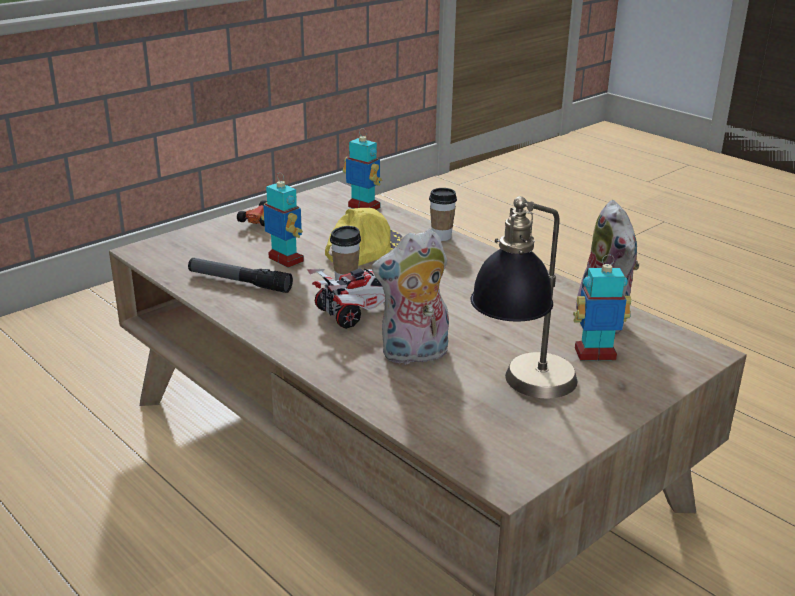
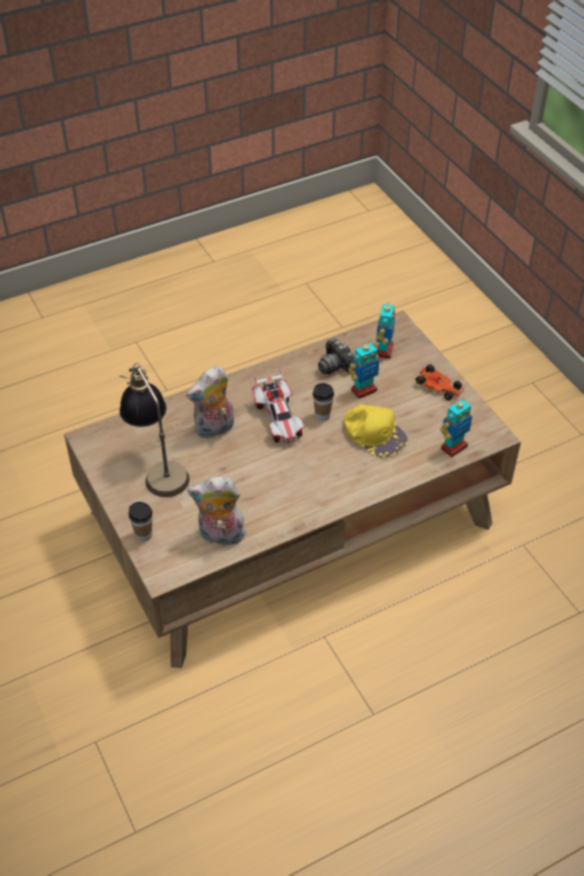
camera: 105 degrees right, 20 degrees up
flashlight [188,258,293,293] -> camera [318,338,354,374]
plush toy [371,229,449,365] -> plush toy turned 120 degrees counterclockwise [186,366,234,439]
cup [429,188,457,241] -> cup moved to [128,502,153,542]
toy robot [573,255,631,361] -> toy robot moved to [376,303,395,359]

